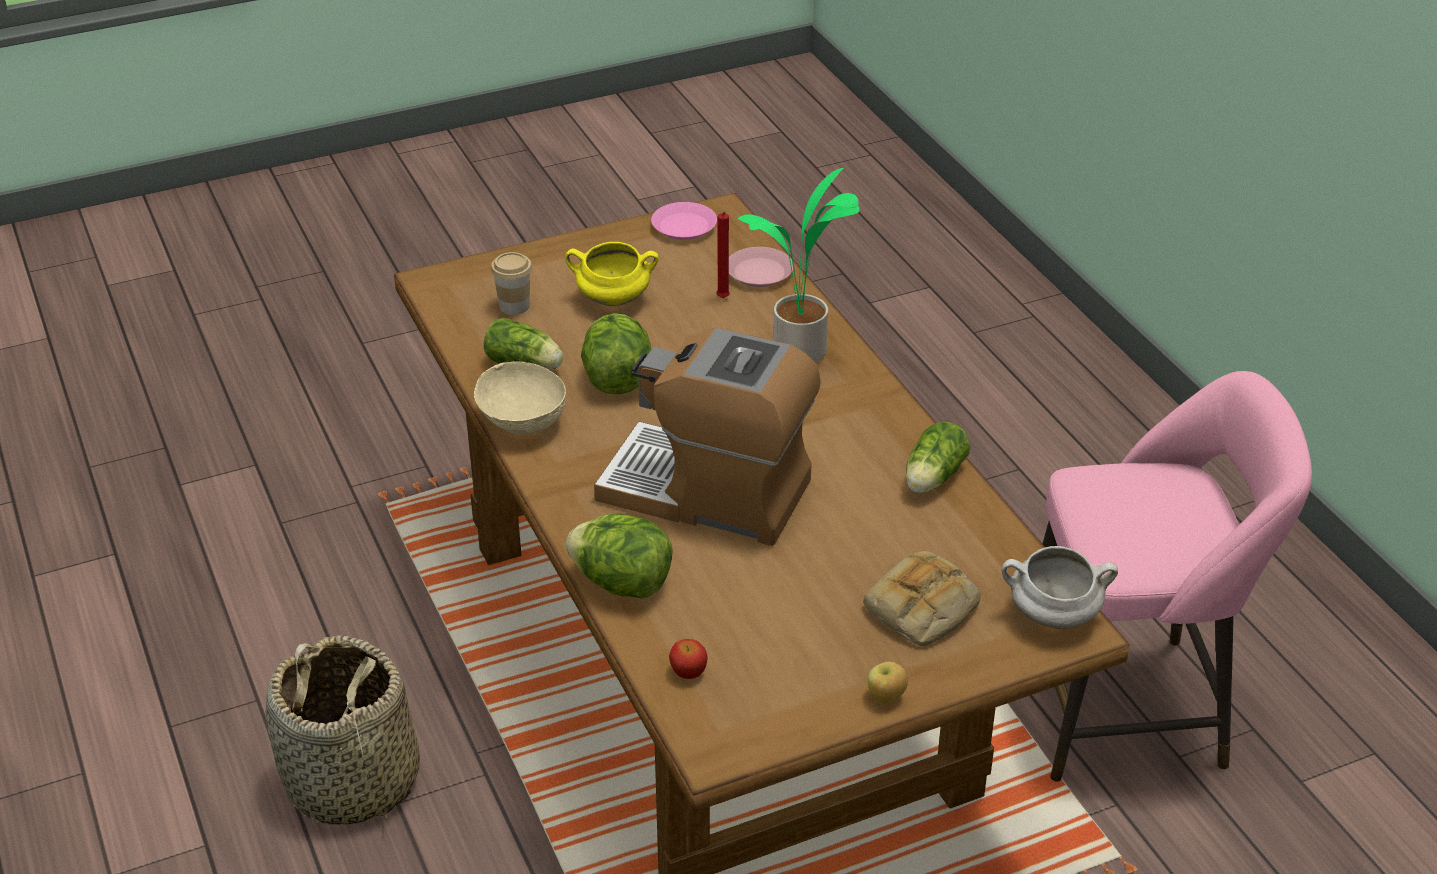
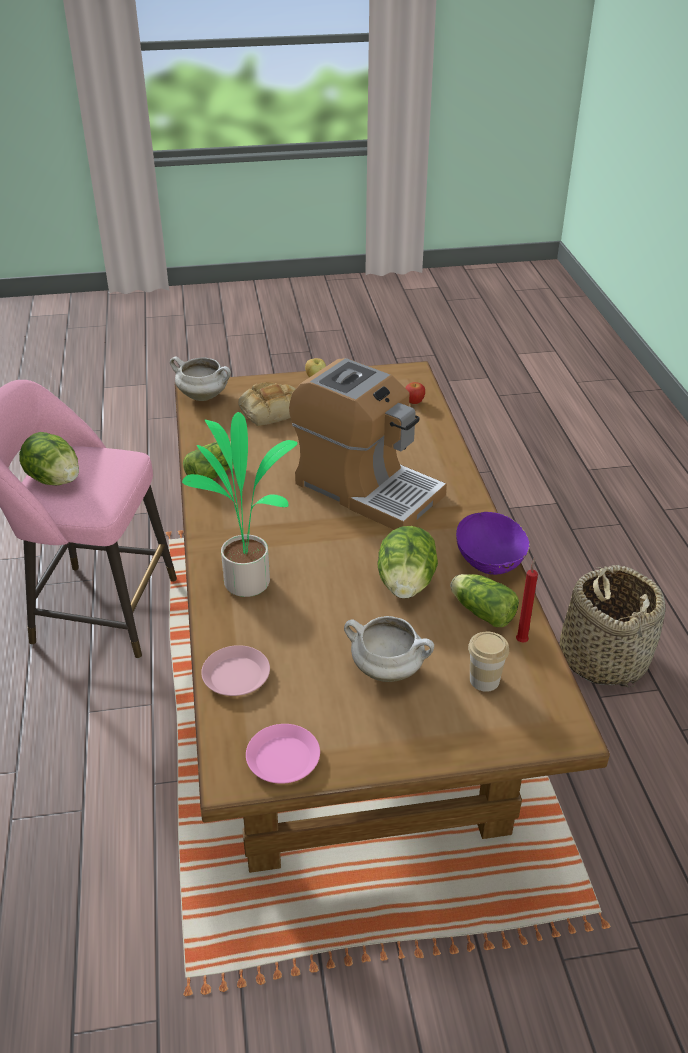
camera: 165 degrees left, 0 degrees up
beige bowl [473,361,566,435] -> purple bowl [456,511,530,575]
yellow cooking pot [565,242,659,306] -> white cooking pot [344,616,434,682]
lettuce [566,514,673,599] -> lettuce moved to [19,432,79,485]
red candle [716,212,730,298] -> red candle moved to [516,558,538,642]

